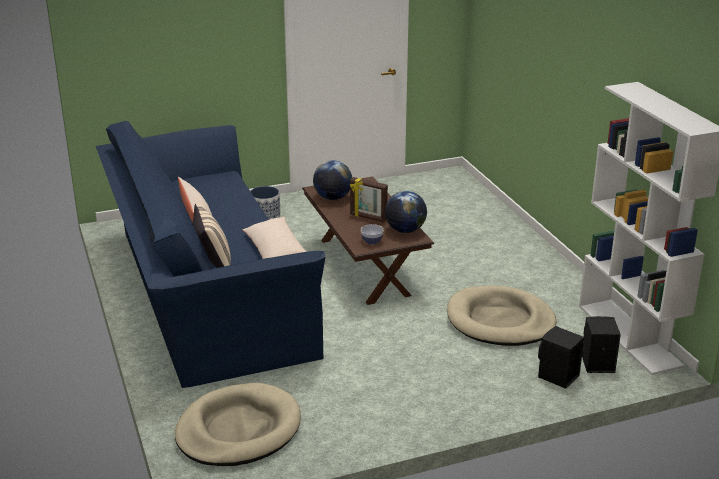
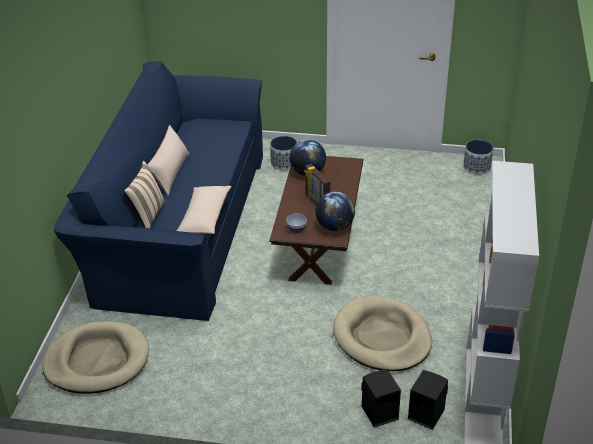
camera: 30 degrees right, 10 degrees up
none -> planter [463,140,493,175]

